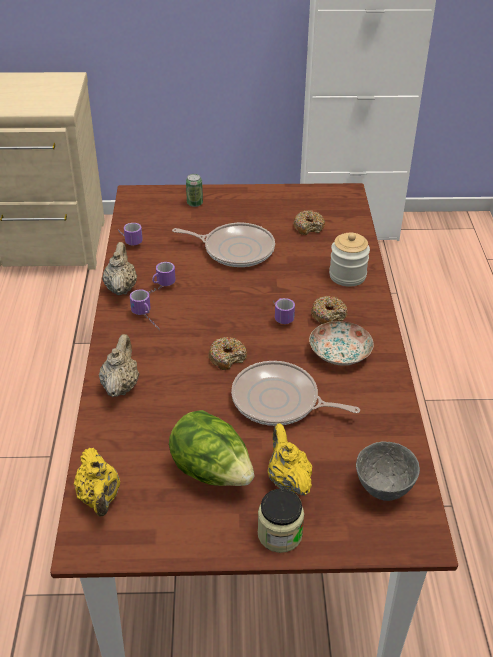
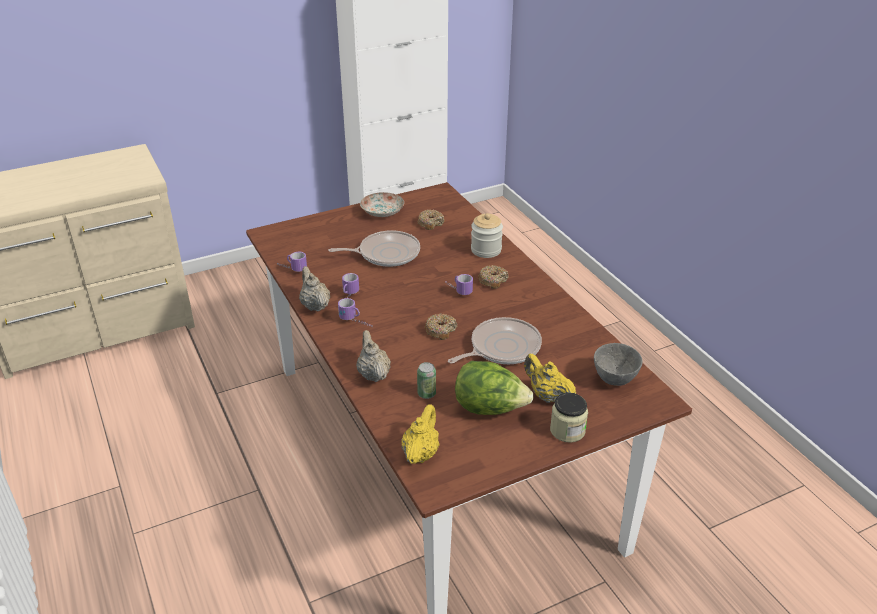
camera: 25 degrees left, 5 degrees down
yellow teapot [74,448,120,517] -> yellow teapot turned 120 degrees counterclockwise [401,404,440,464]
can [186,174,203,207] -> can moved to [417,362,436,399]
frying pan [231,361,360,426] -> frying pan turned 150 degrees clockwise [448,317,542,364]
plate [309,321,374,366] -> plate moved to [360,192,404,217]

